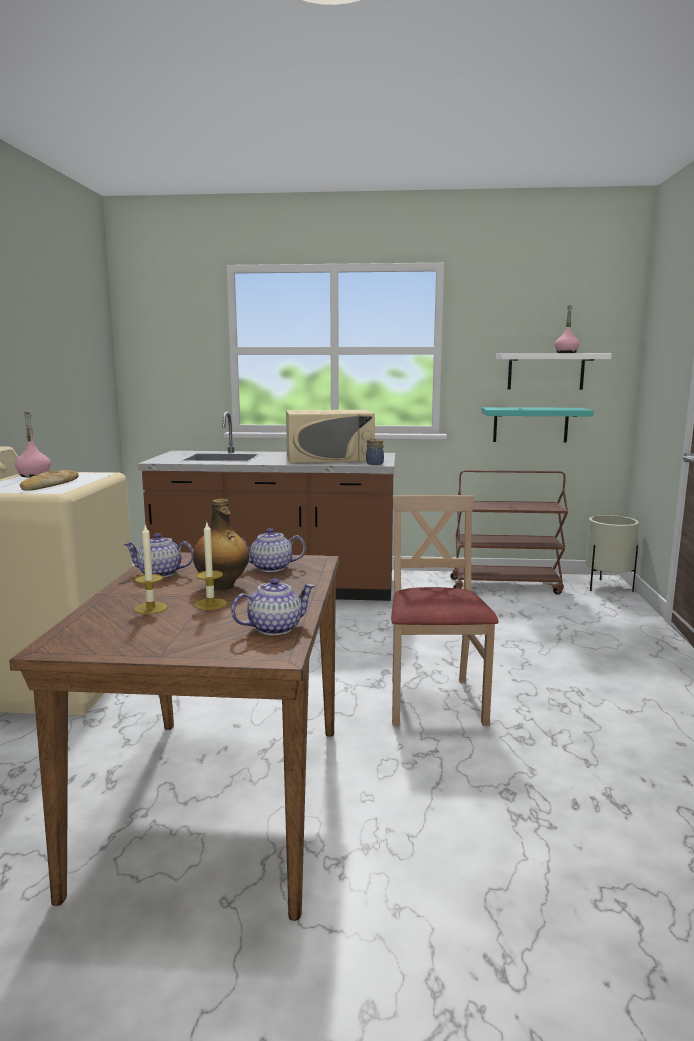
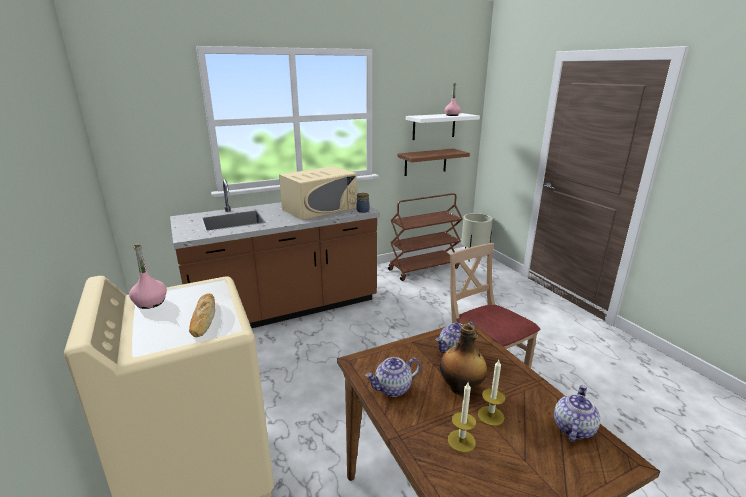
camera: 30 degrees left, 10 degrees up
turquoise shelf [481,407,594,443] -> brown shelf [398,149,470,176]

